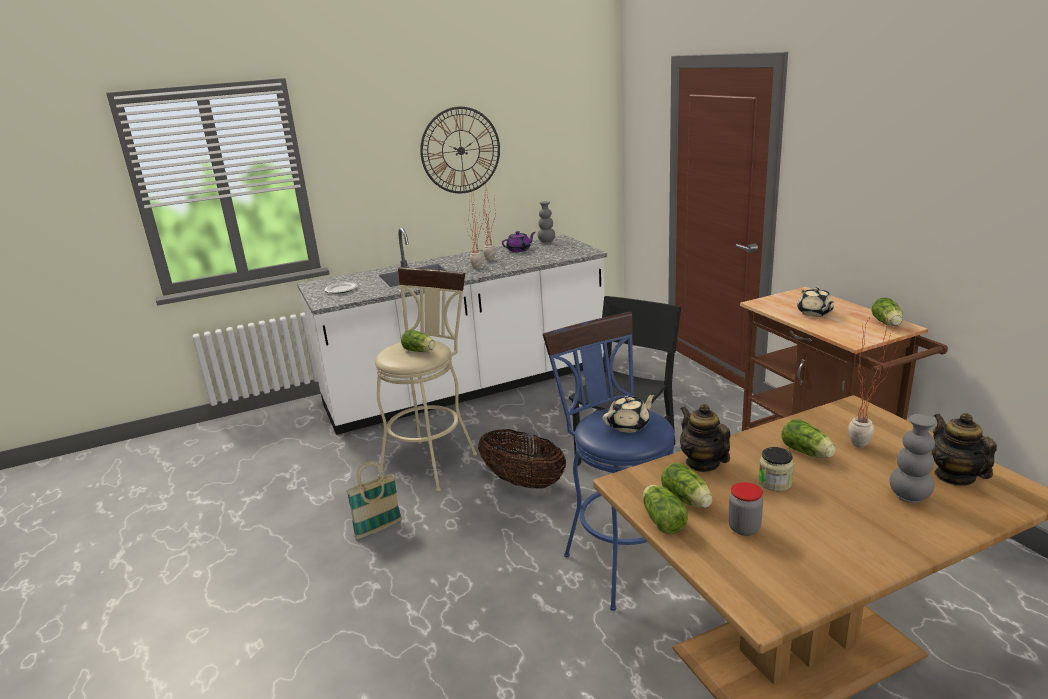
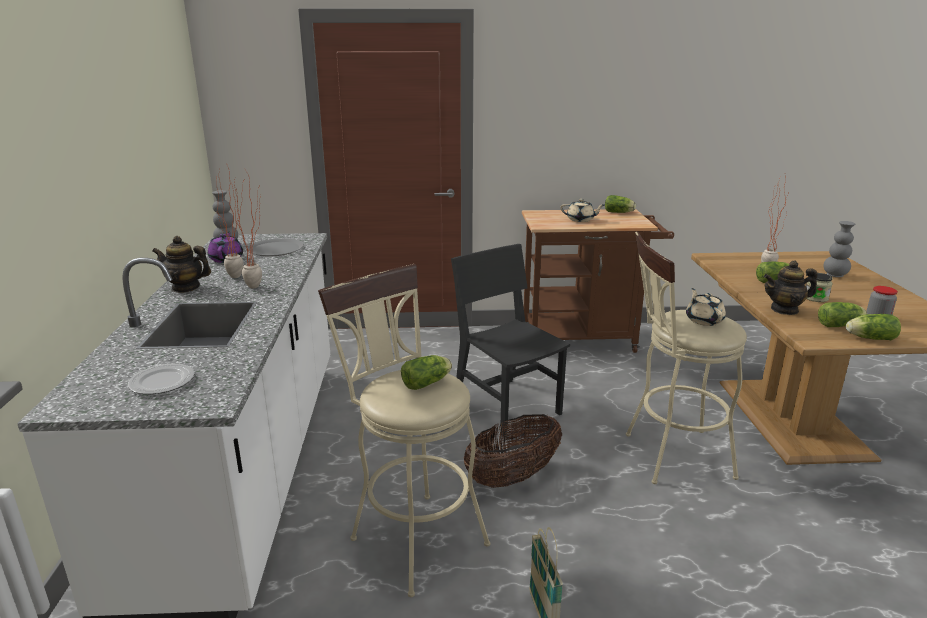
camera: 70 degrees left, 0 degrees up
wall clock [420,107,500,193] -> none
blue stool [543,312,675,611] -> beige stool [626,232,747,484]
teapot [931,413,997,486] -> teapot moved to [152,236,211,293]
none -> grey plate [247,238,304,256]

